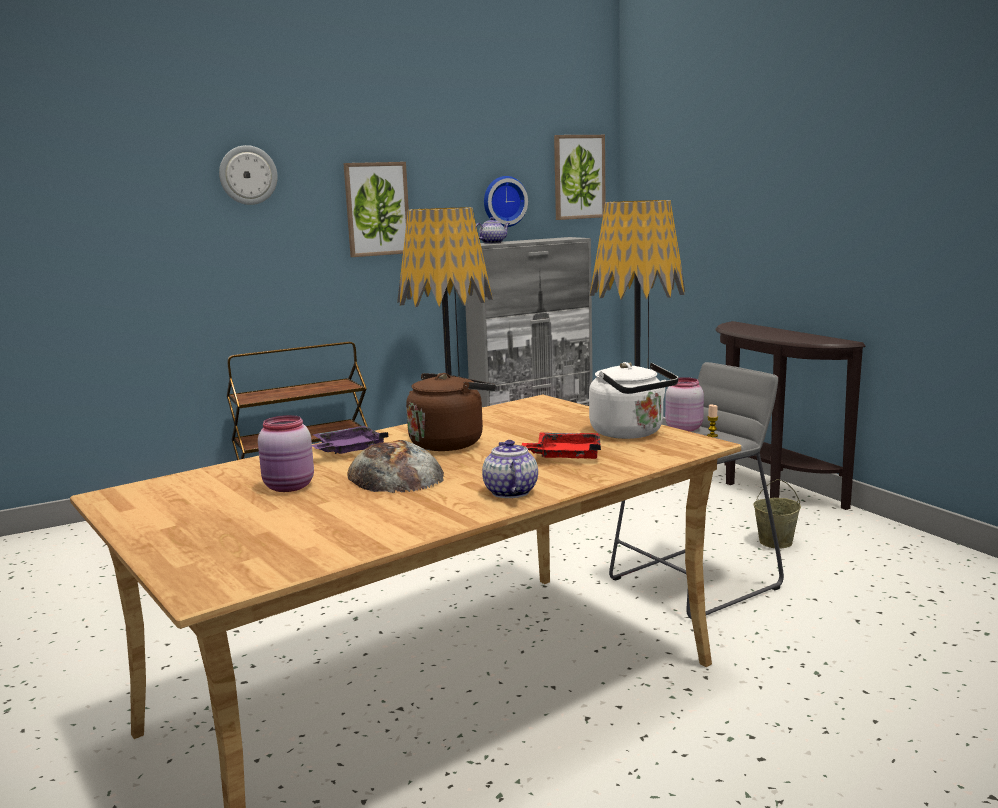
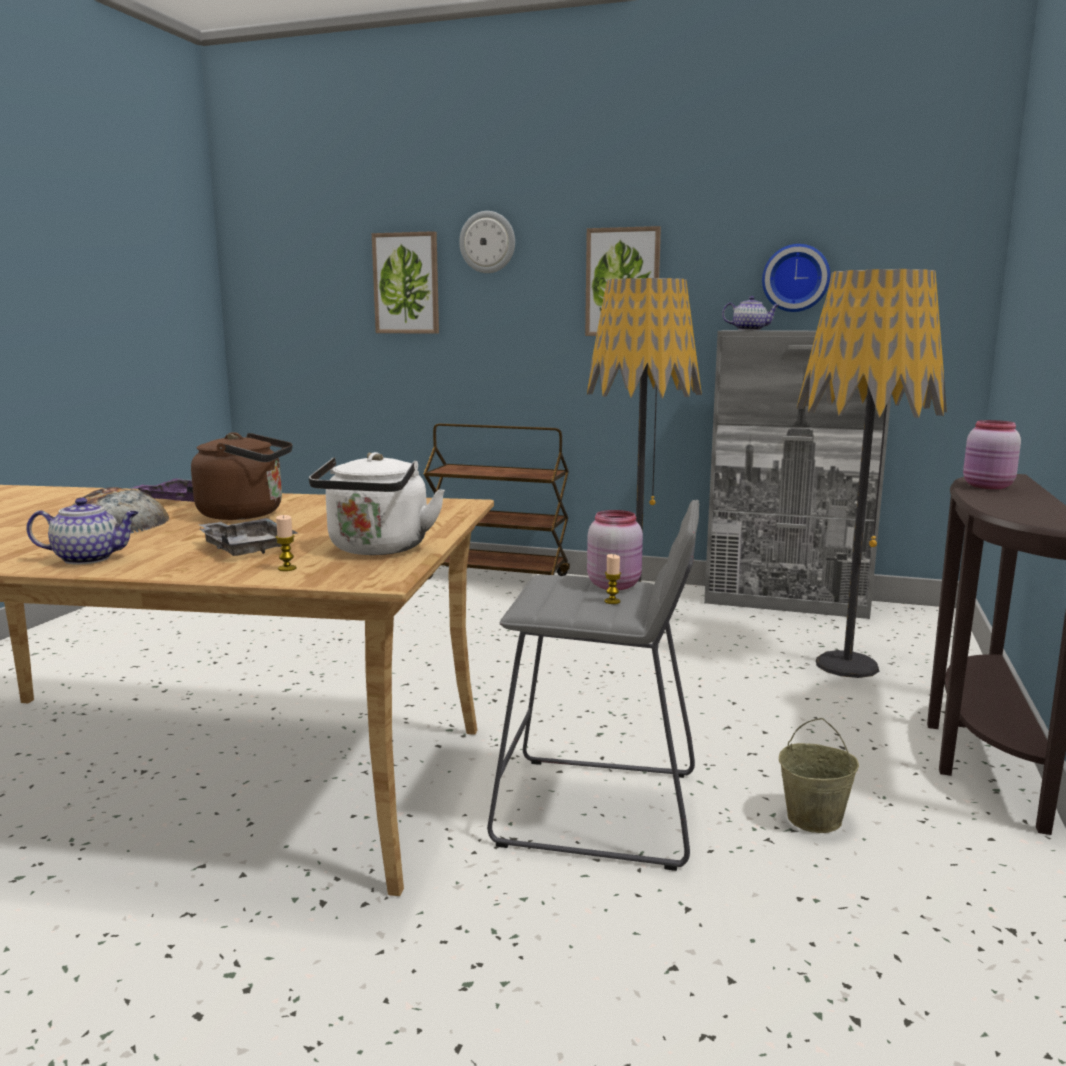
camera: 45 degrees right, 0 degrees up
pink jar [258,415,314,492] -> pink jar moved to [963,420,1021,489]
teapot [482,440,538,498] -> teapot turned 45 degrees clockwise [26,498,139,564]
red tray [522,432,601,459] -> grey tray [199,518,297,556]
picture [554,135,605,220] -> picture moved to [372,231,439,334]
none -> candle [276,515,297,571]

